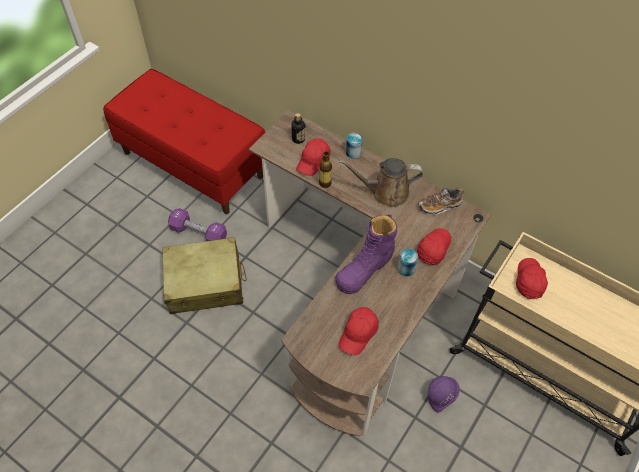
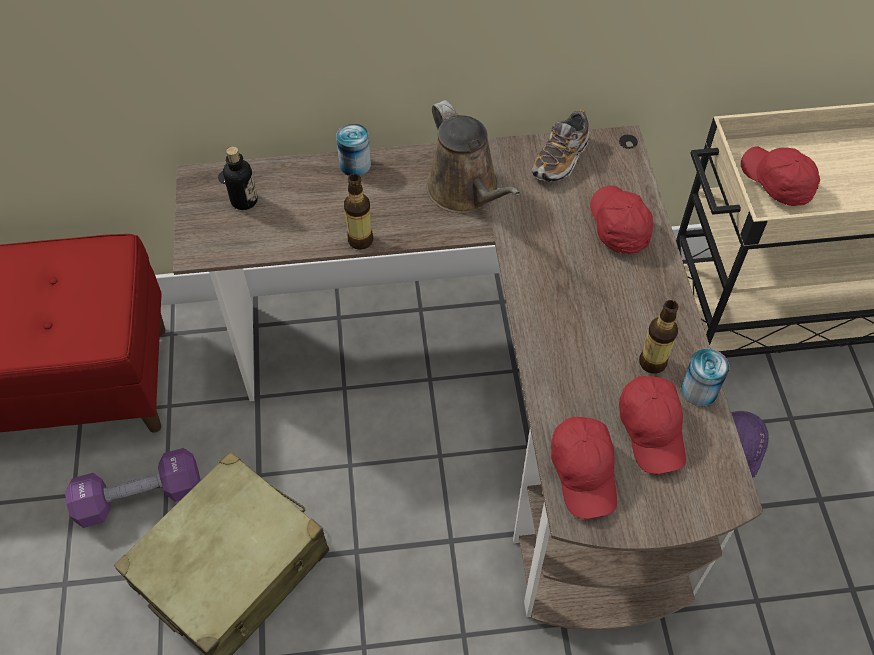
camera: 40 degrees left, 0 degrees up
red cap [296,138,331,176] -> red cap moved to [551,417,617,519]
purple boot [336,214,397,294] -> none
brown watering can [339,158,423,207] -> brown watering can turned 75 degrees counterclockwise [426,100,520,214]
can [397,249,418,276] -> can moved to [681,349,729,406]
none -> bottle [639,300,679,374]

